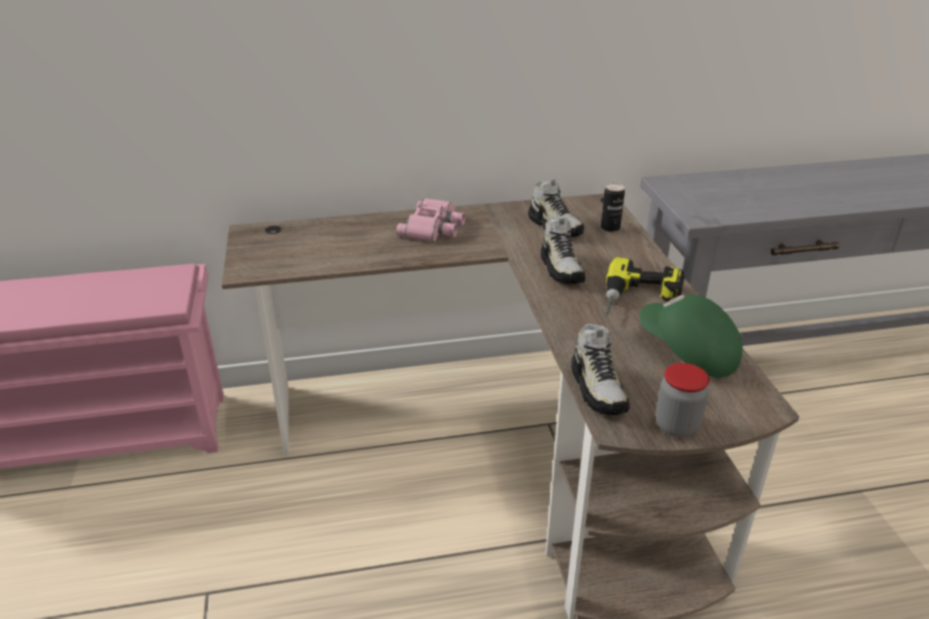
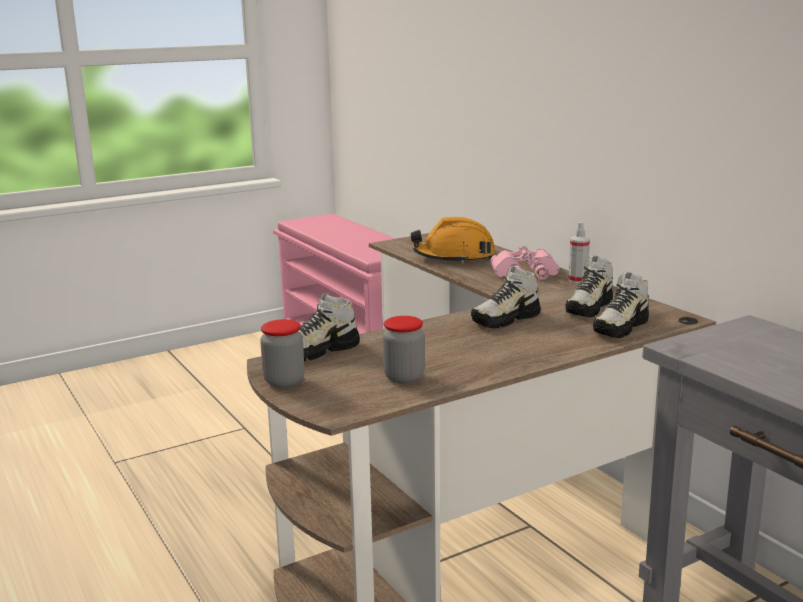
camera: 70 degrees right, 15 degrees down
can [601,183,625,232] -> shoe [593,272,649,338]
power drill [605,257,684,315] -> none
green cap [639,295,743,378] -> jar [383,316,425,384]
none -> orange hard hat [410,217,495,263]
none -> spray bottle [569,222,590,284]

